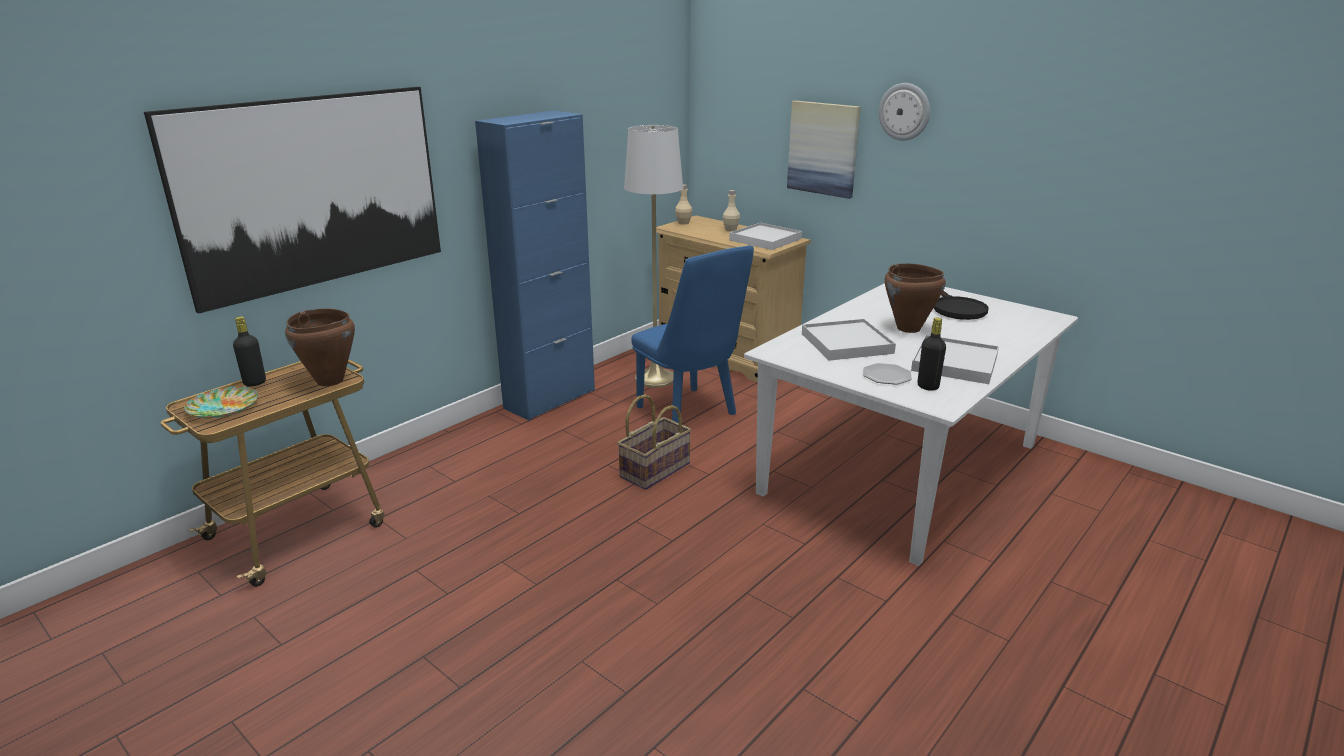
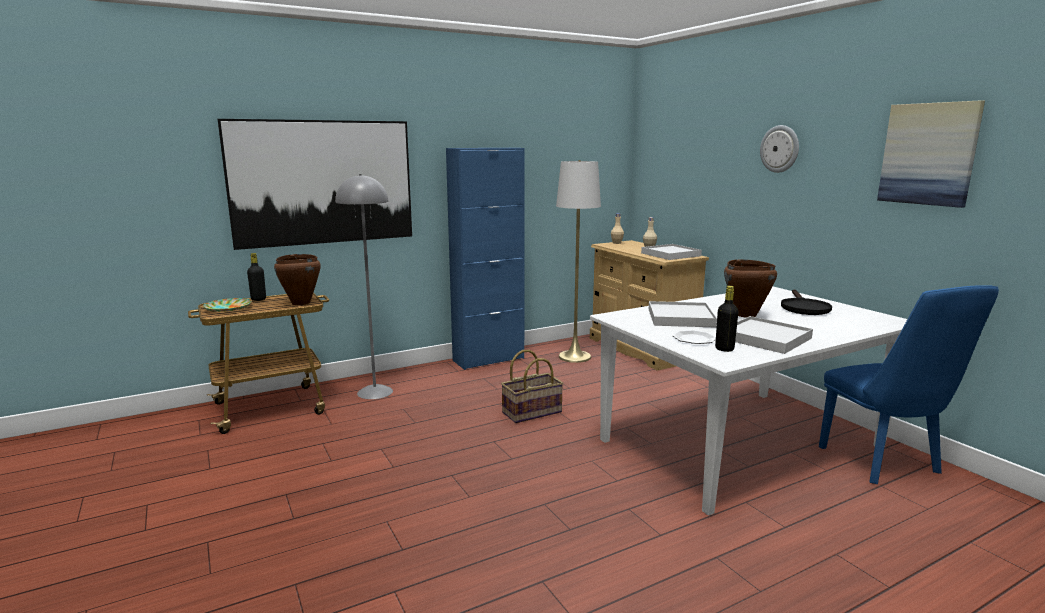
camera: 20 degrees right, 10 degrees down
blue chair [631,246,754,423] -> blue chair moved to [819,285,999,484]
picture [787,100,861,199] -> picture moved to [877,100,985,208]
none -> grey floor lamp [335,174,393,399]

